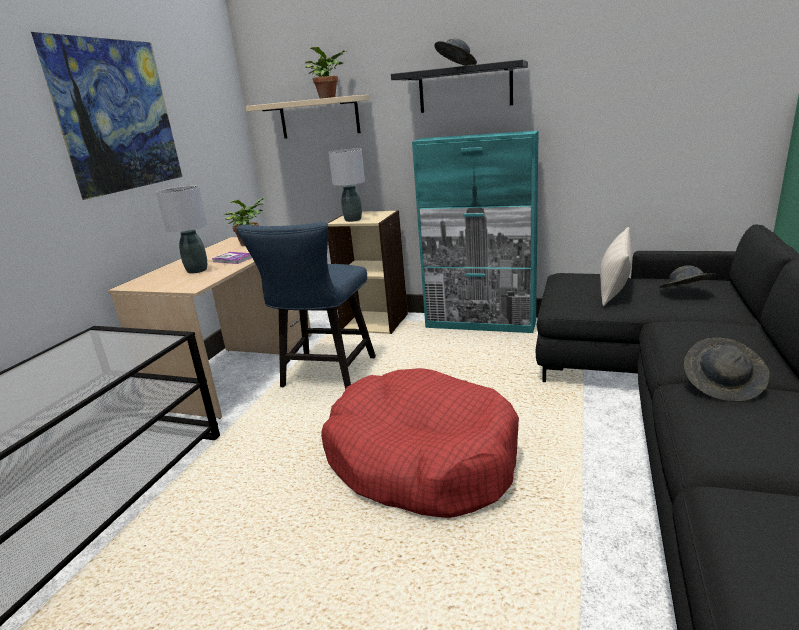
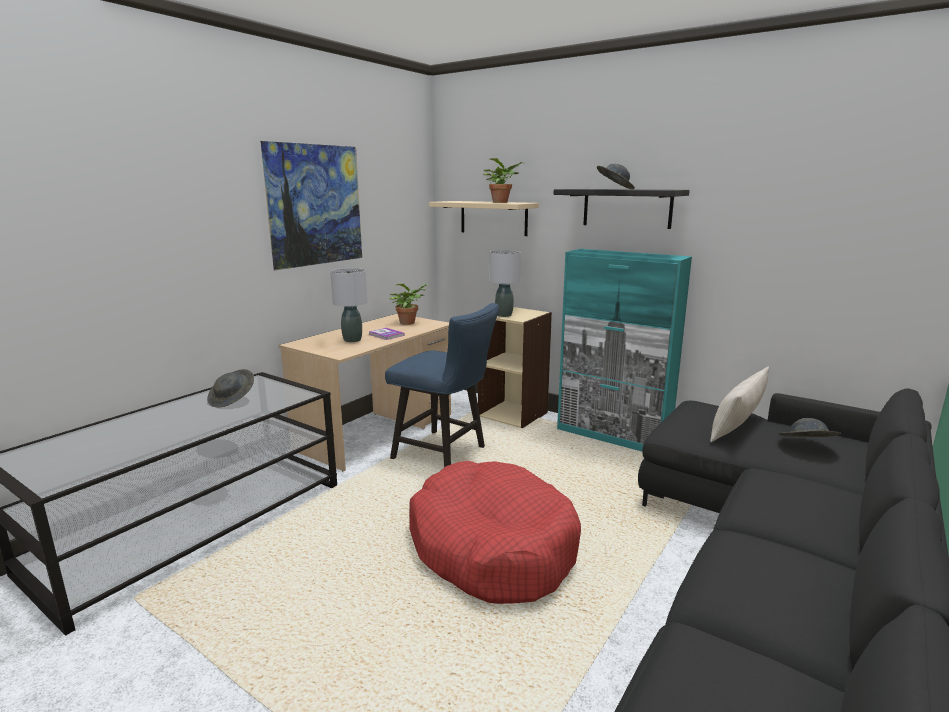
camera: 15 degrees right, 5 degrees down
blue chair [236,222,376,390] -> blue chair turned 90 degrees counterclockwise [385,303,499,467]
grey hat [684,338,769,402] -> grey hat moved to [207,369,254,408]

